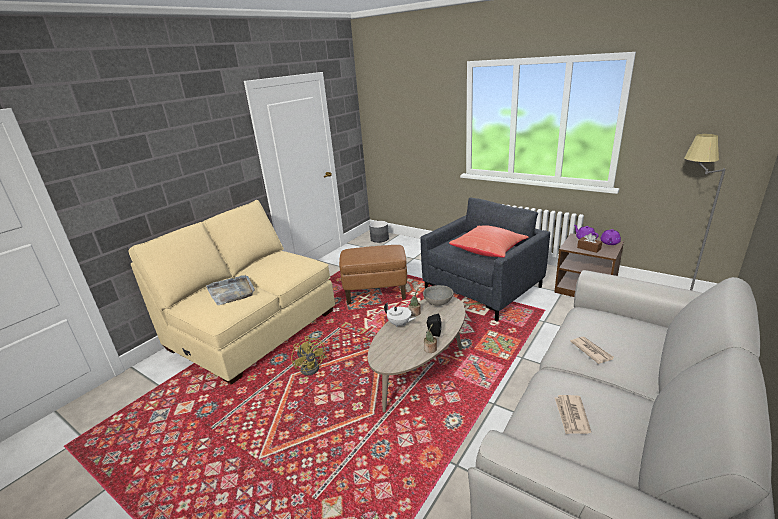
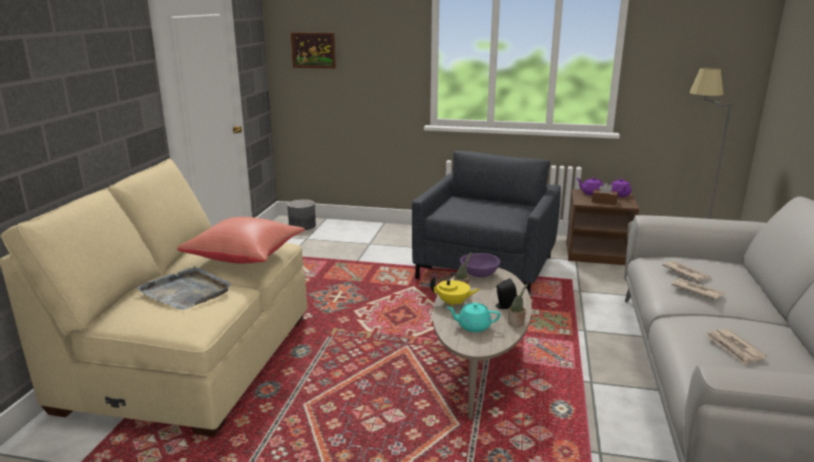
camera: 25 degrees left, 5 degrees down
yellow fan [291,336,325,375] -> none
brown ottoman [339,245,407,305] -> none
white teapot [384,302,416,328] -> yellow teapot [430,275,480,307]
grey bowl [423,285,454,306] -> purple bowl [460,253,500,277]
red pillow [449,225,528,258] -> red pillow moved to [177,217,305,264]
none -> picture [291,32,336,69]
none -> turquoise teapot [447,303,500,332]
none -> newspaper [662,261,711,281]

